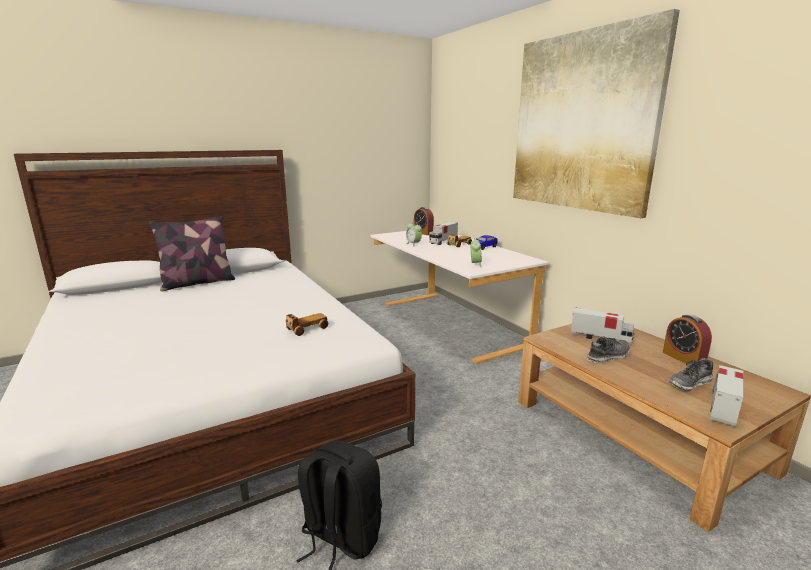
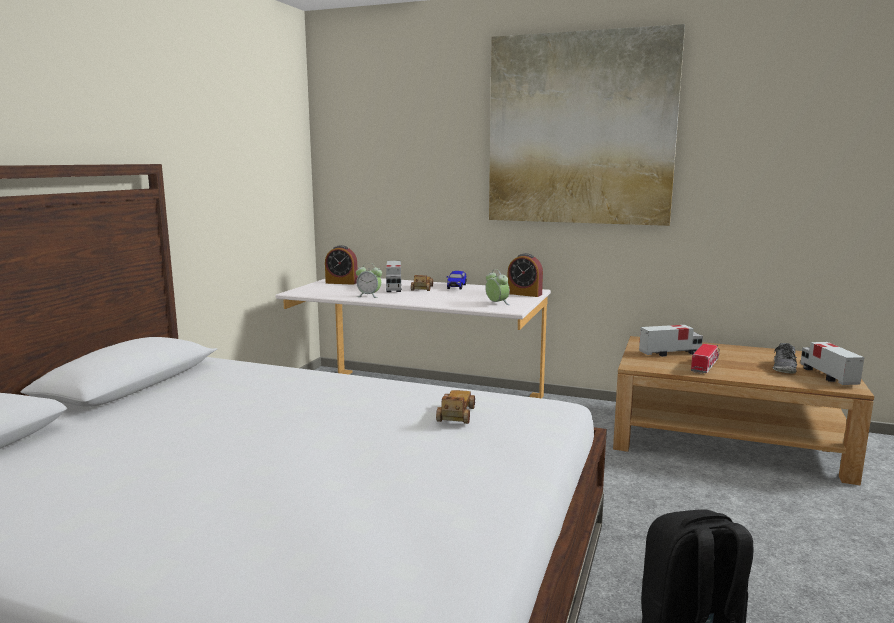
camera: 40 degrees left, 5 degrees down
pillow [149,216,235,291] -> none
shoe [587,336,630,363] -> toy truck [691,344,720,374]
alarm clock [663,314,712,365] -> alarm clock moved to [508,253,543,297]

